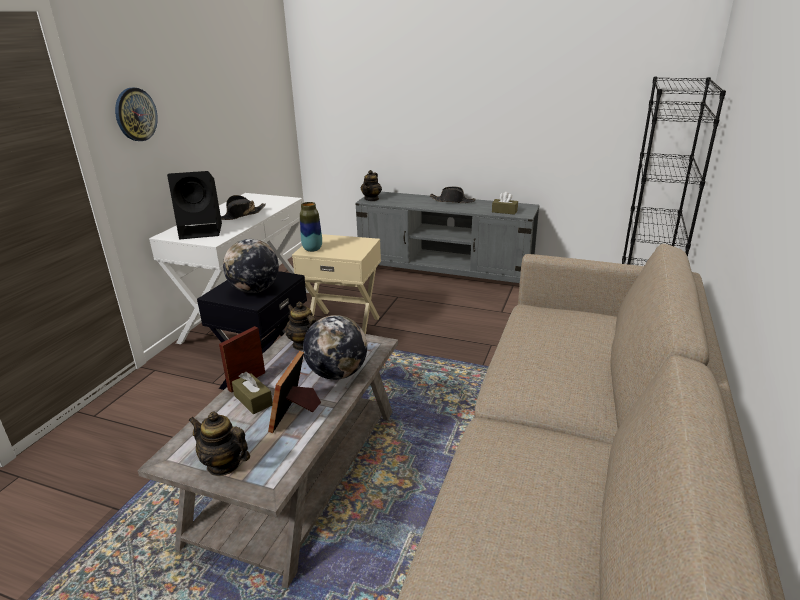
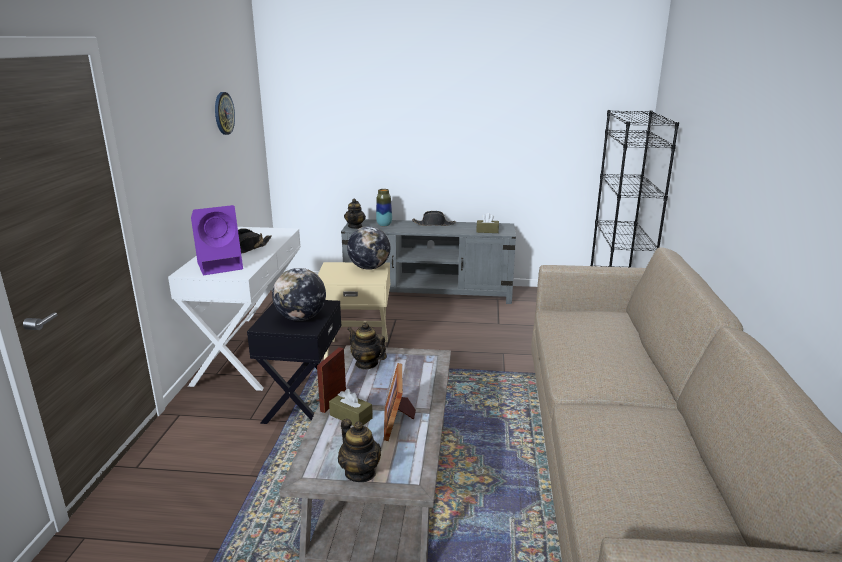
camera: 15 degrees left, 5 degrees down
wall clock [115,88,158,141] -> wall clock moved to [215,92,235,135]
black speaker [167,171,222,239] -> purple speaker [191,205,243,275]
teapot [188,412,250,476] -> teapot turned 135 degrees counterclockwise [338,419,381,482]
vase [300,202,322,252] -> vase moved to [376,189,392,226]
globe [303,315,367,380] -> globe moved to [347,226,390,270]

